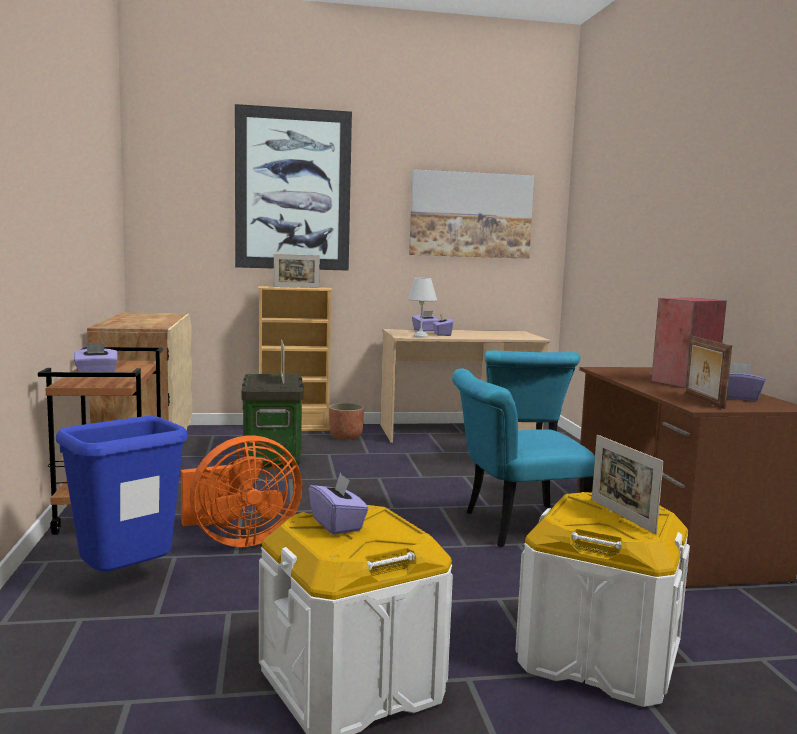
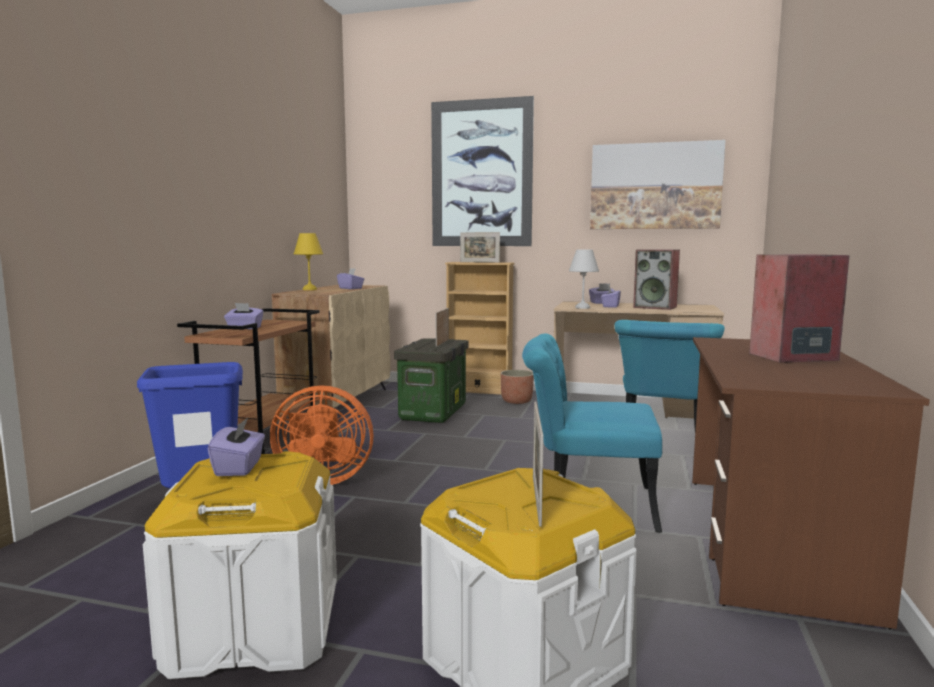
camera: 25 degrees right, 0 degrees up
picture frame [686,336,732,409] -> none
purple tissue box [727,362,765,401] -> purple tissue box moved to [337,268,364,289]
none -> yellow table lamp [294,233,323,290]
none -> speaker [633,249,680,310]

